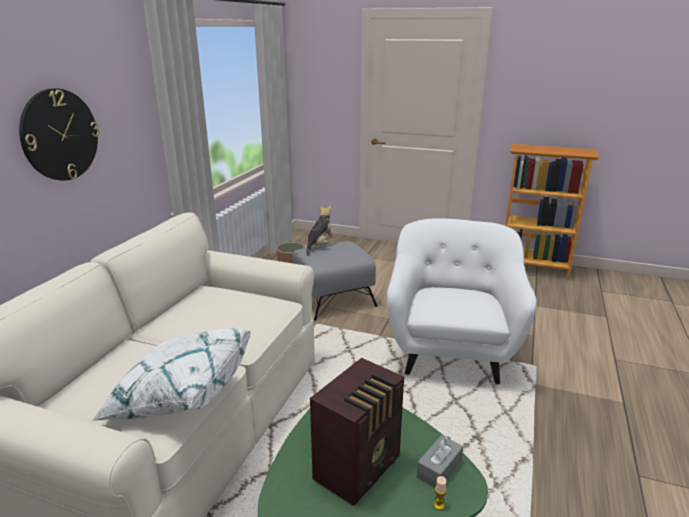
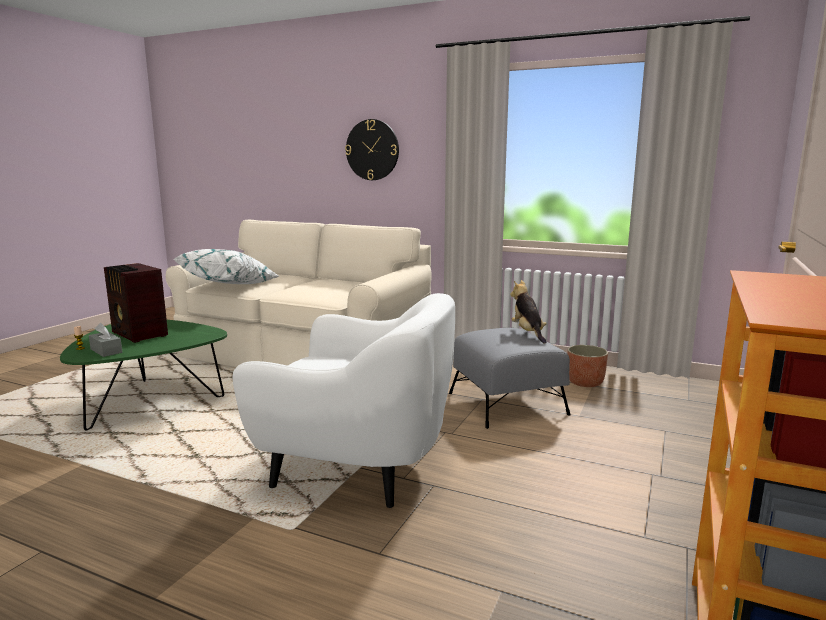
camera: 95 degrees right, 10 degrees down
plush toy [307,205,335,255] -> plush toy turned 135 degrees counterclockwise [510,280,547,344]

